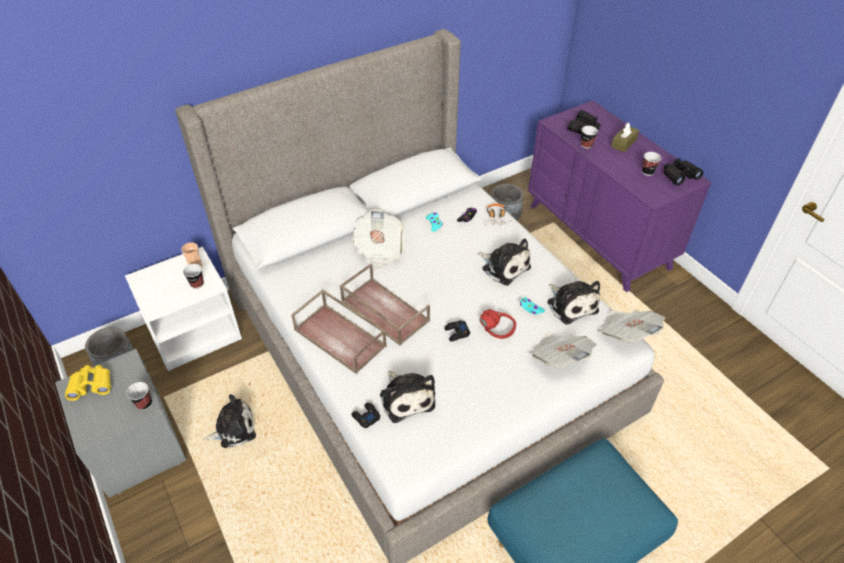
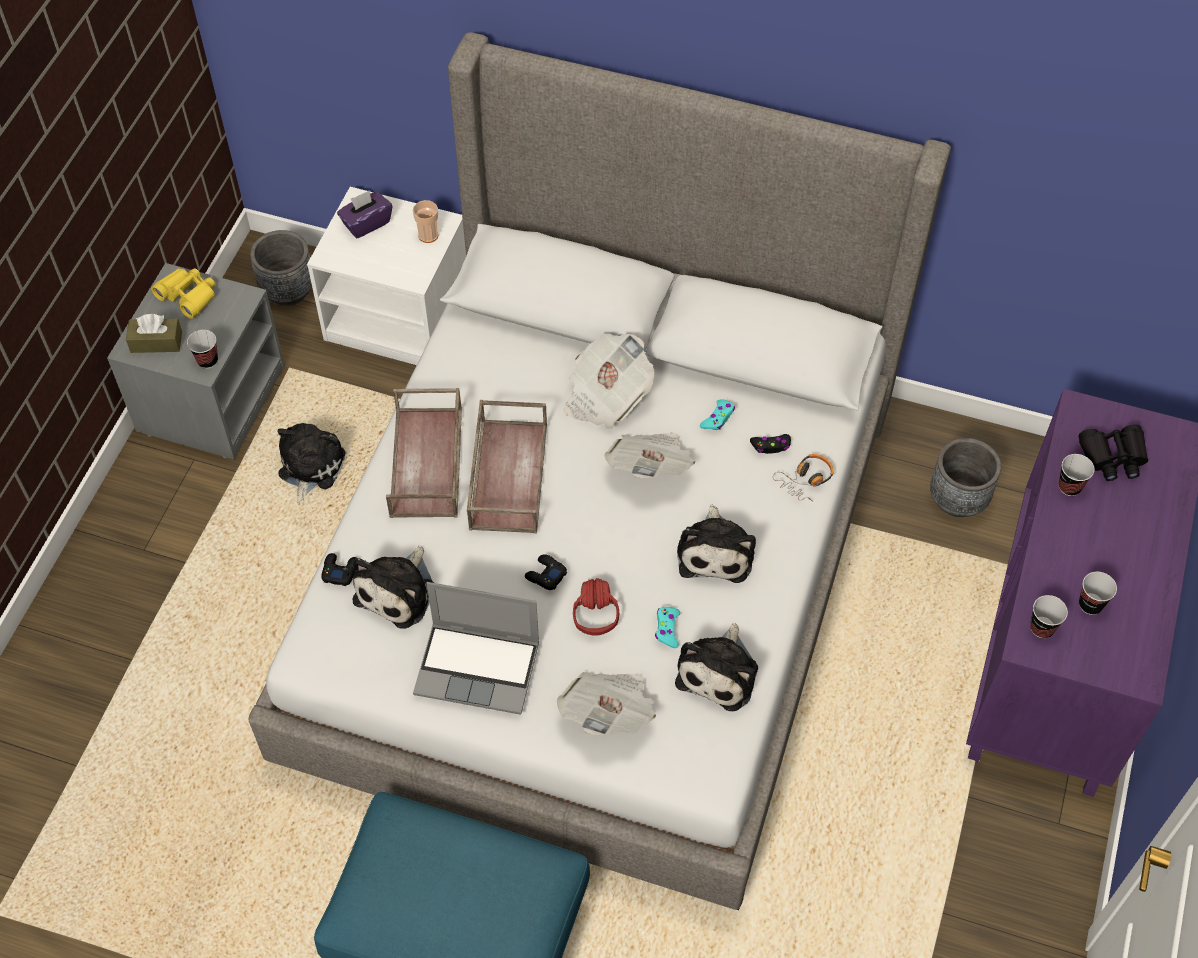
camera: 50 degrees right, 10 degrees up
cup [183,264,204,289] -> cup moved to [1030,595,1068,639]
plush toy [203,394,256,448] -> plush toy turned 105 degrees counterclockwise [277,423,346,504]
newspaper [598,310,665,342] -> newspaper moved to [604,433,695,478]
brown tissue box [611,123,639,152] -> brown tissue box moved to [126,314,182,353]
black binoculars [664,158,704,186] -> none
none -> purple tissue box [337,190,392,239]
none -> laptop [413,582,539,715]

